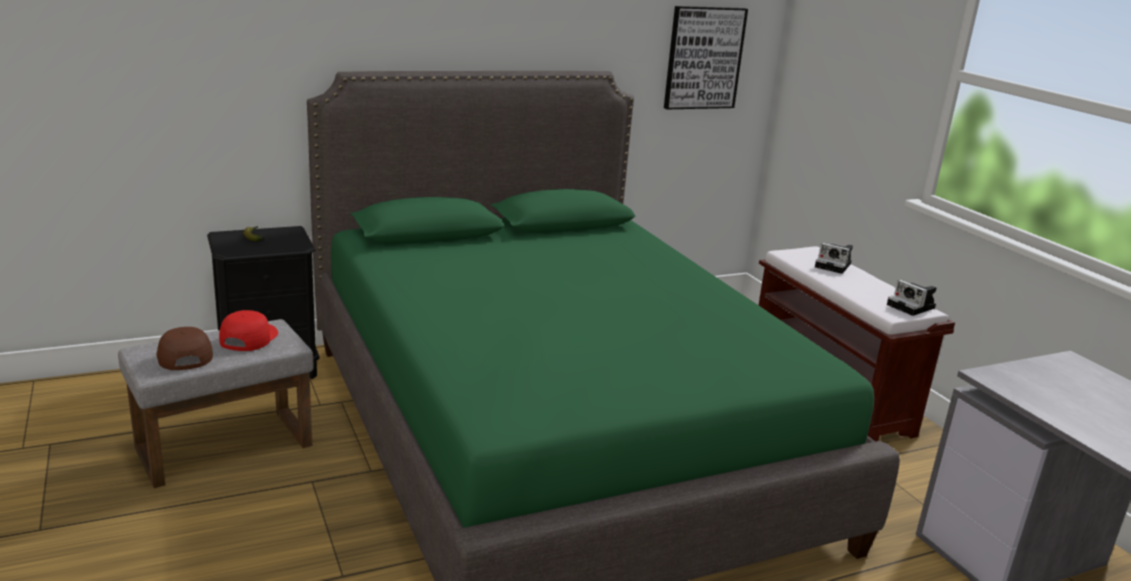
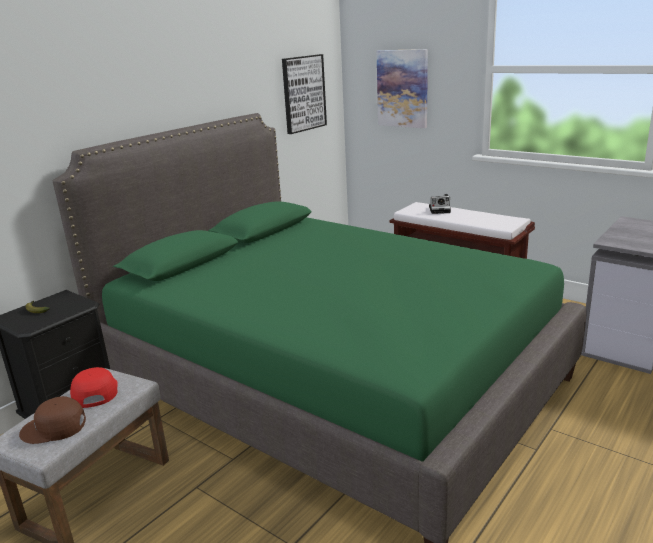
camera: 25 degrees left, 0 degrees up
brown cap [156,327,213,370] -> brown cap turned 45 degrees counterclockwise [19,396,86,444]
camera [887,280,936,316] -> none
none -> picture [377,49,428,128]

